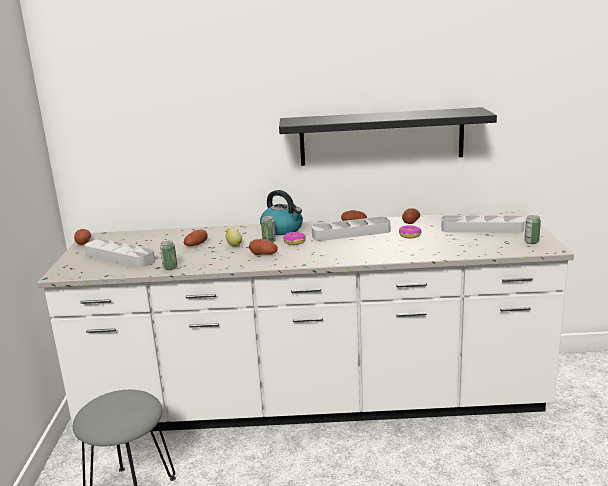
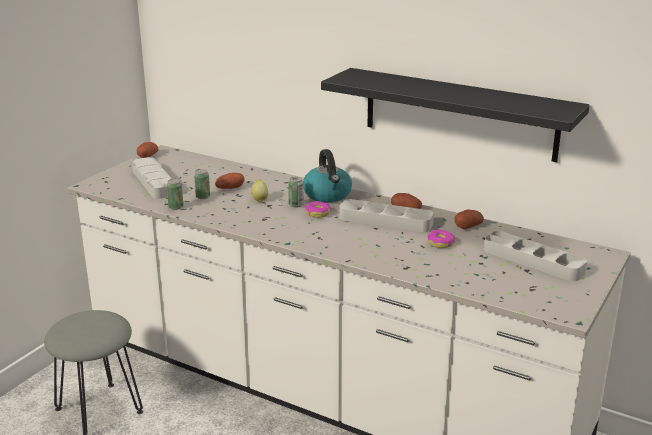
camera: 30 degrees right, 5 degrees up
potato [249,239,278,255] -> none
can [524,215,541,244] -> can moved to [194,169,210,199]

